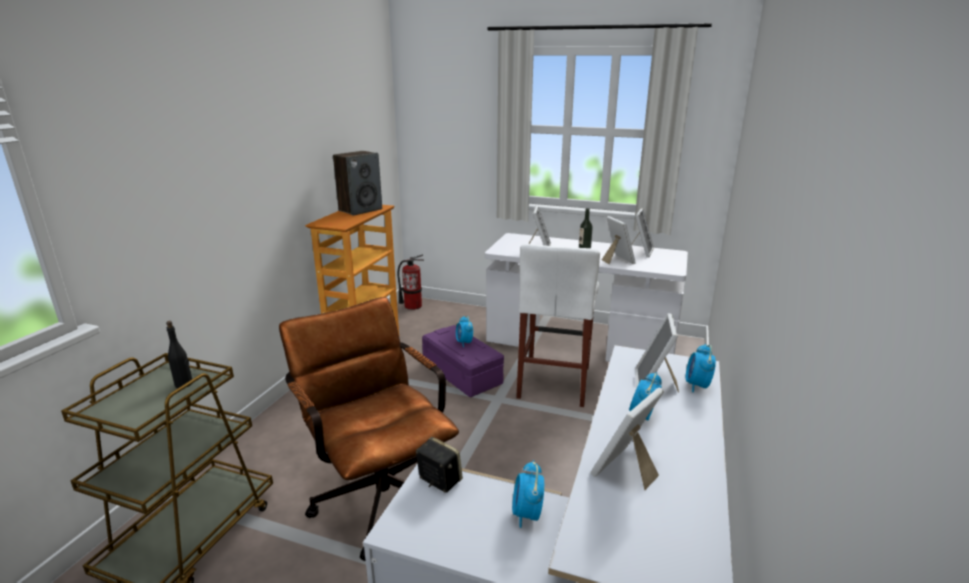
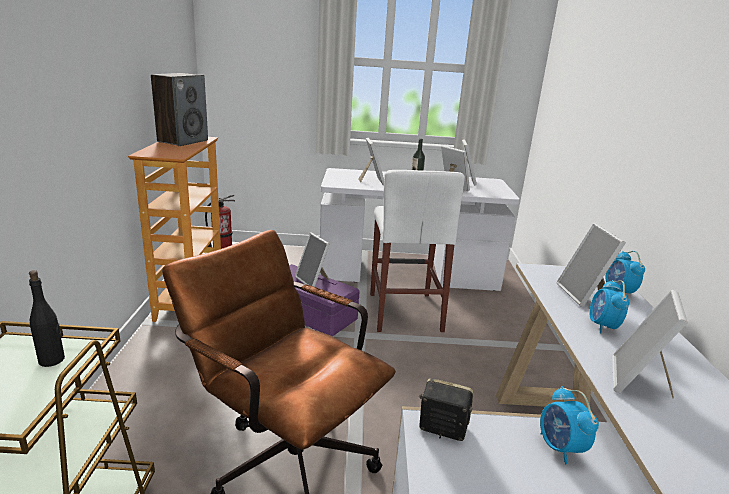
camera: 20 degrees left, 0 degrees up
alarm clock [456,316,473,347] -> picture frame [295,233,330,287]

